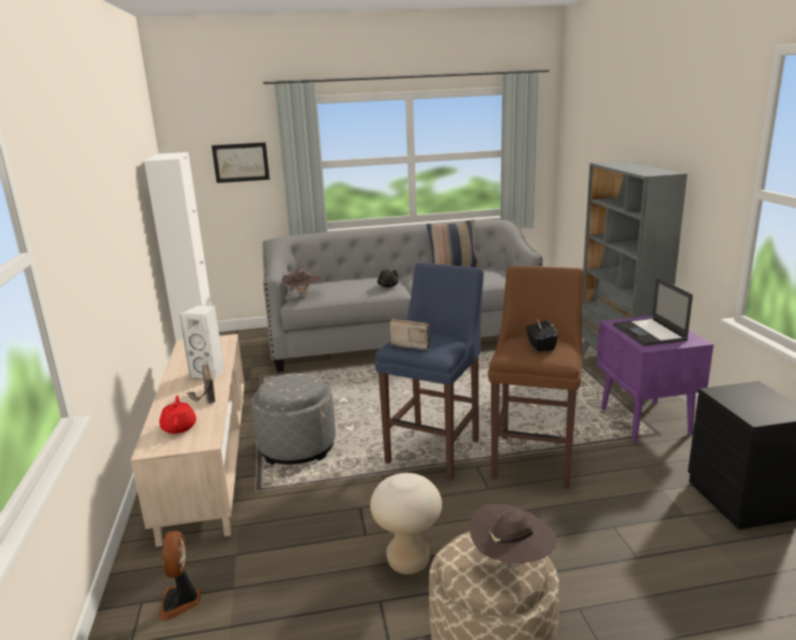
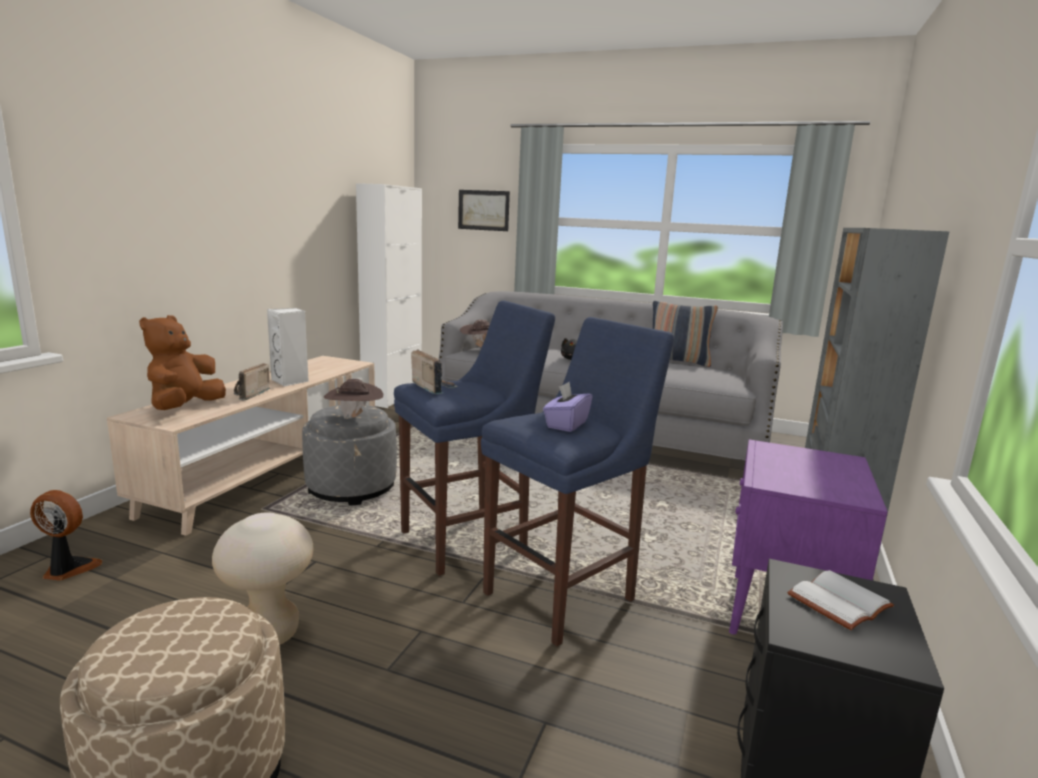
camera: 30 degrees right, 5 degrees down
fan [158,531,201,621] -> fan turned 75 degrees clockwise [30,490,103,581]
red teapot [159,395,196,434] -> brown plush toy [139,315,226,410]
brown hat [469,504,558,571] -> brown hat moved to [324,379,383,419]
brown stool [488,266,584,488] -> blue stool [481,317,674,647]
black tissue box [526,317,558,351] -> purple tissue box [543,382,593,432]
laptop [613,277,693,346] -> none
none -> white book [787,570,894,630]

